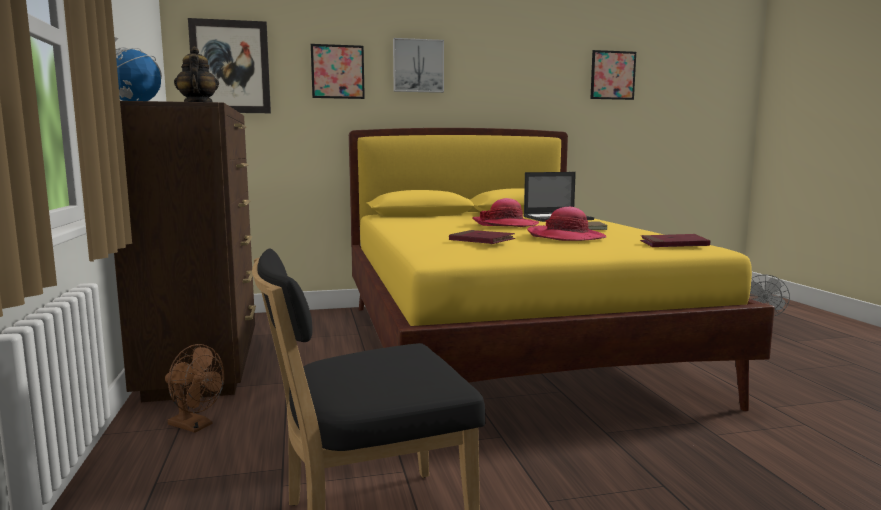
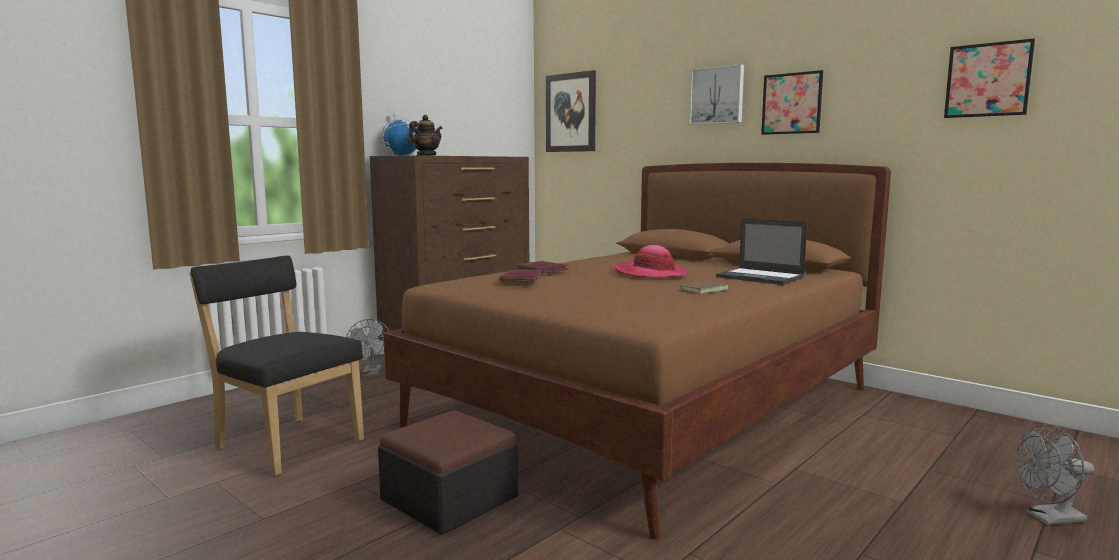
camera: 55 degrees right, 0 degrees up
brown fan [165,344,224,433] -> grey fan [346,319,389,377]
picture [311,44,365,99] -> picture moved to [761,70,823,135]
yellow bed [349,128,775,411] -> brown bed [383,163,891,540]
hat [527,207,606,241] -> none
red book [640,234,710,247] -> red book moved to [517,261,569,274]
none -> ottoman [378,410,518,535]

